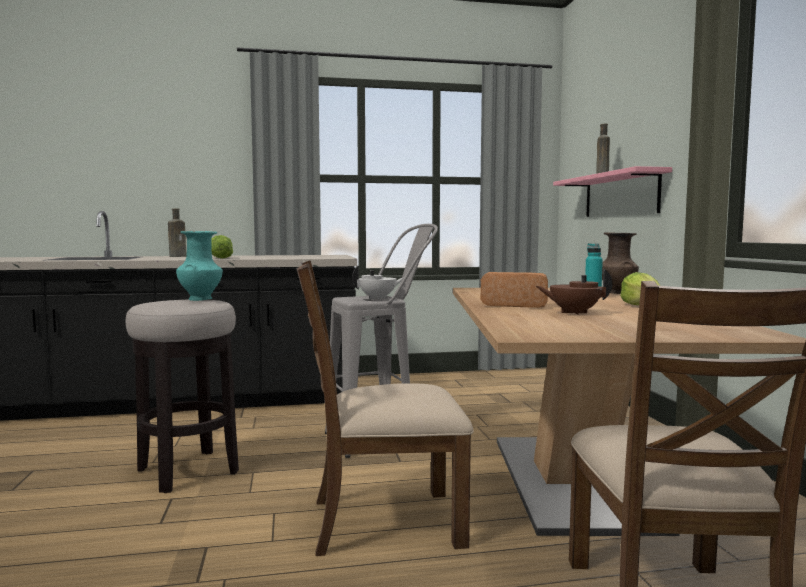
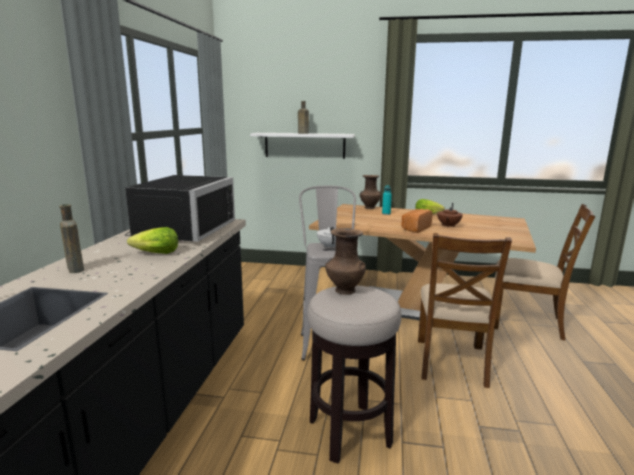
camera: 70 degrees left, 10 degrees up
turquoise vase [176,231,223,301] -> brown vase [325,228,366,295]
pink shelf [553,166,672,217] -> white shelf [250,133,355,159]
none -> black microwave [125,175,235,242]

